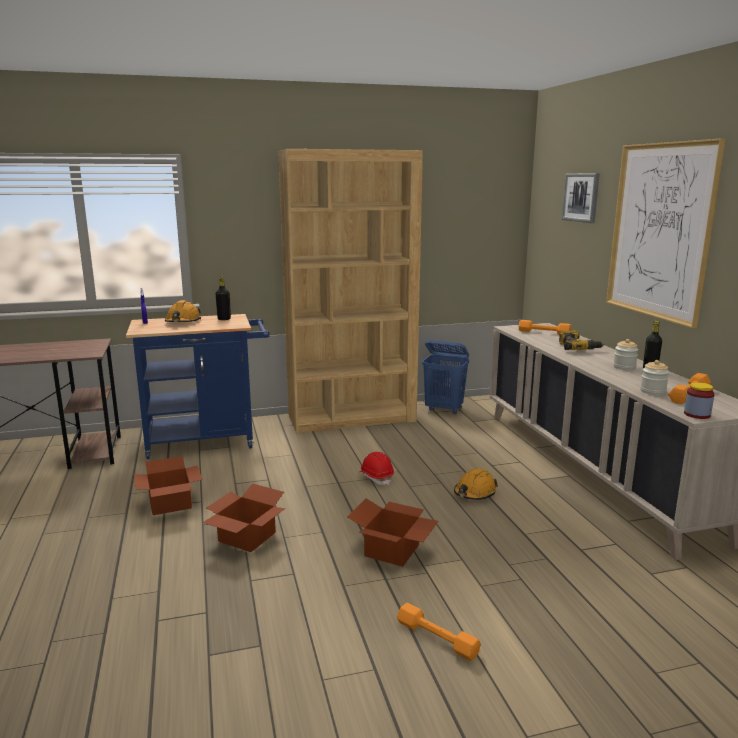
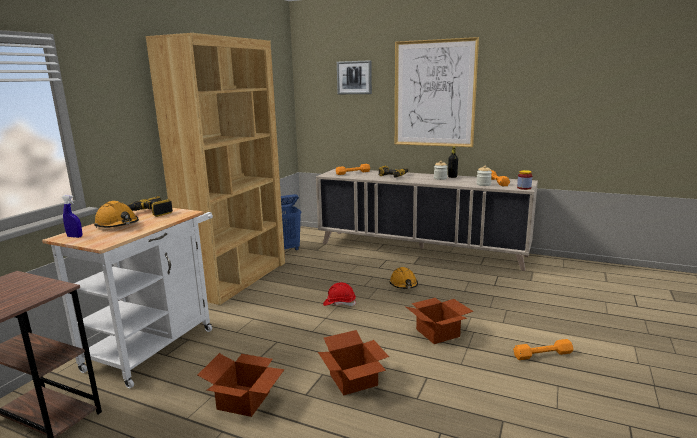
camera: 50 degrees left, 0 degrees up
blue cart [126,314,270,459] -> white cart [42,208,213,389]
black bottle [216,277,231,320] -> power drill [127,196,173,217]

